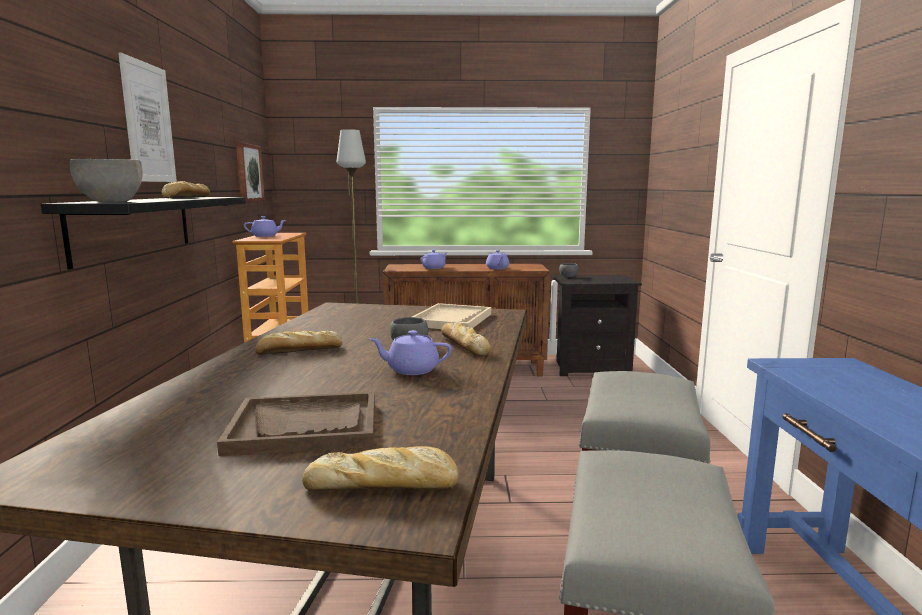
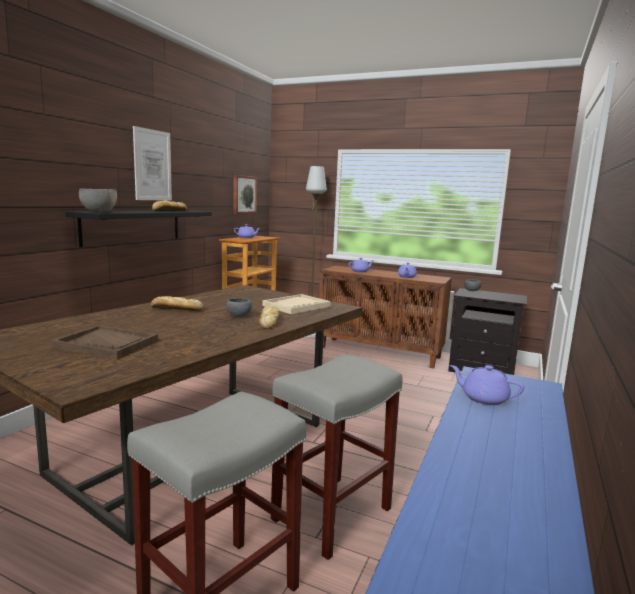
camera: 25 degrees right, 0 degrees up
bread [302,446,458,491] -> none
purple teapot [369,330,452,375] -> purple teapot moved to [450,365,524,406]

